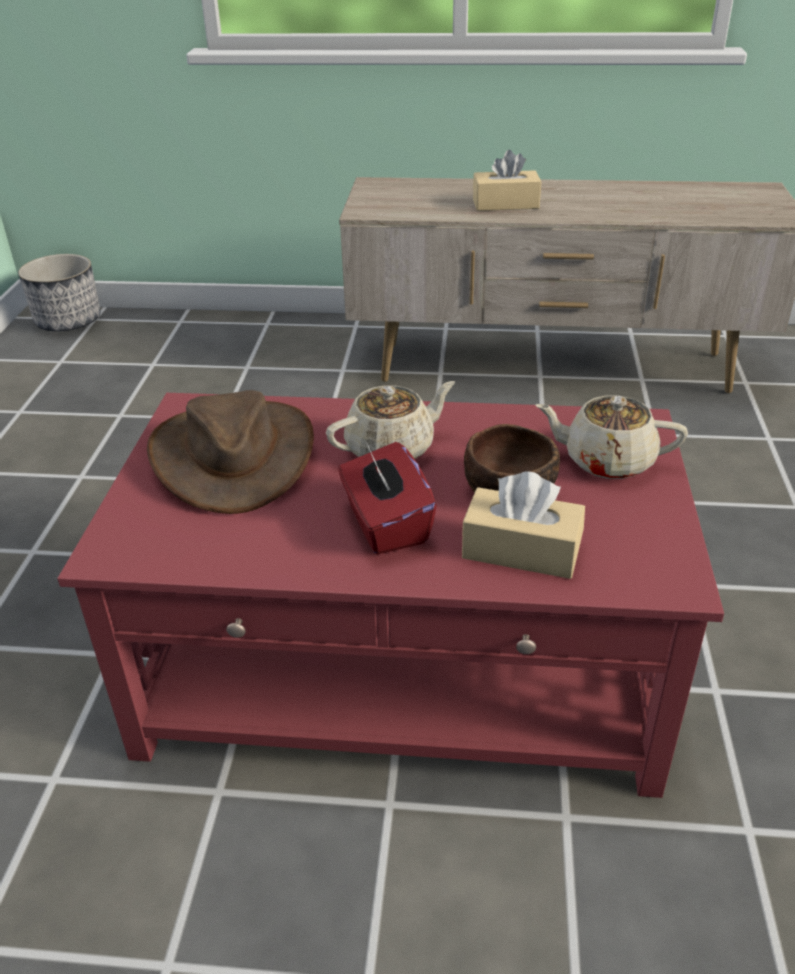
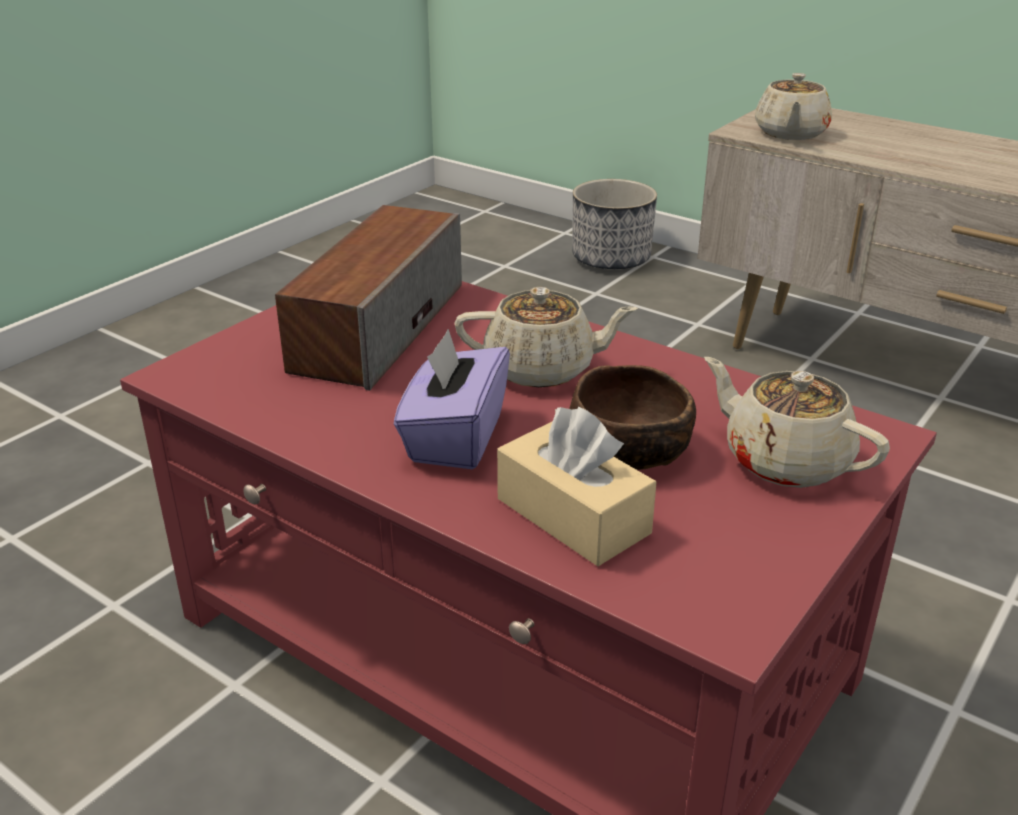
camera: 30 degrees right, 5 degrees down
planter [18,254,101,331] -> planter moved to [572,179,657,269]
brown hat [147,390,314,514] -> speaker [275,205,462,391]
red tissue box [338,442,437,554] -> purple tissue box [394,329,510,469]
beige tissue box [473,150,542,211] -> none
none -> beige teapot [755,73,832,140]

